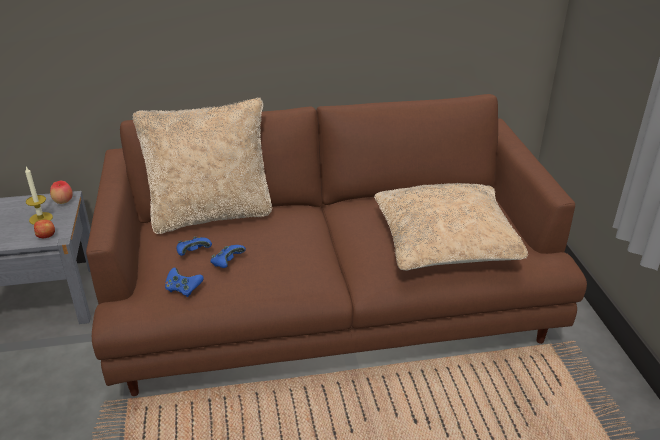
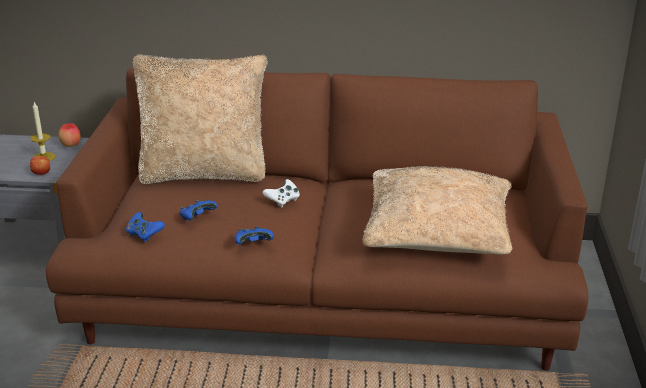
camera: 15 degrees right, 5 degrees down
blue game controller [176,236,212,256] -> blue game controller moved to [235,226,274,244]
none -> white game controller [262,179,300,208]

